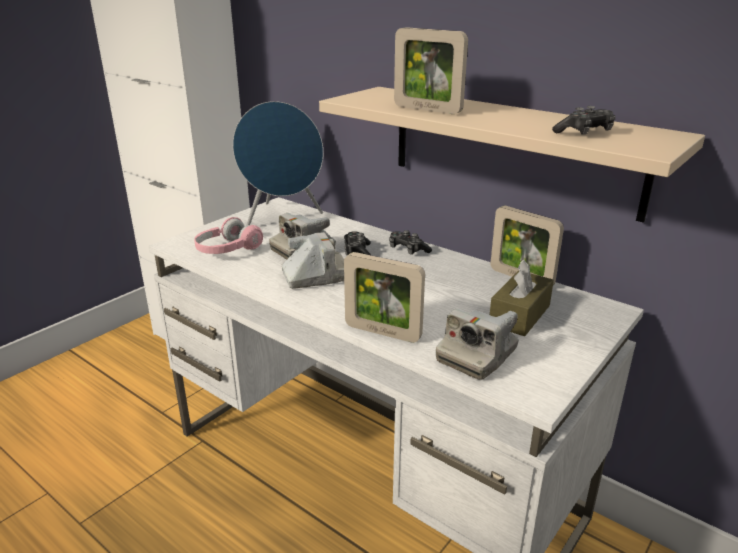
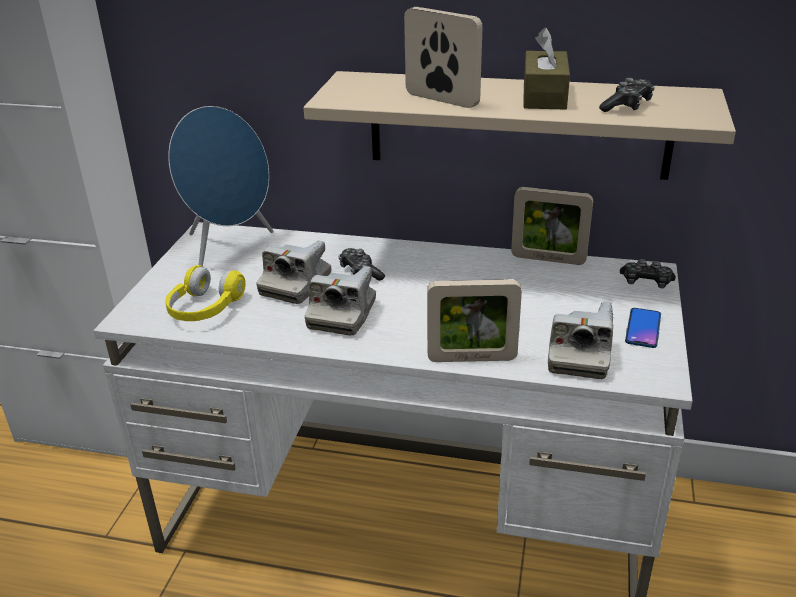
camera: 25 degrees left, 5 degrees up
pink headphones [194,217,263,254] -> yellow headphones [165,265,246,321]
camera [282,232,344,289] -> camera turned 150 degrees clockwise [305,266,376,335]
game controller [389,230,432,255] -> game controller moved to [620,259,676,288]
picture frame [394,27,468,114] -> picture frame turned 150 degrees counterclockwise [404,7,483,108]
brown tissue box [490,260,554,336] -> brown tissue box moved to [523,27,570,110]
none -> phone [625,308,661,348]

